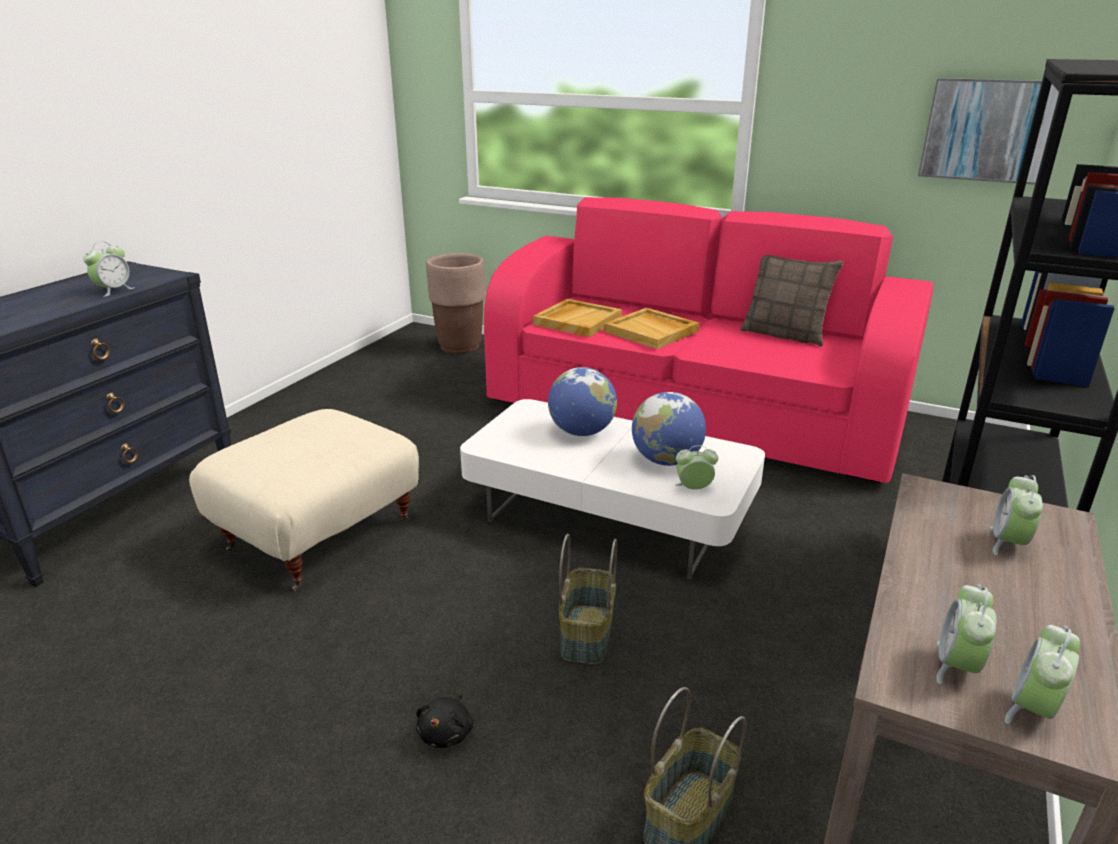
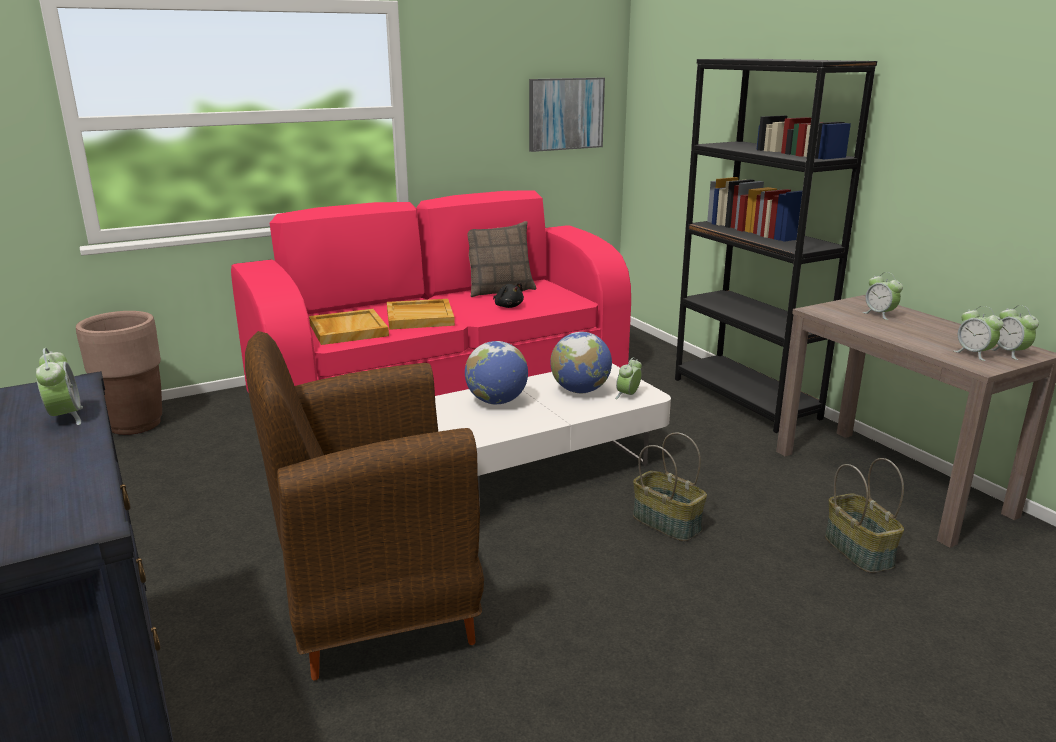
camera: 55 degrees left, 5 degrees down
beige ottoman [189,409,419,591] -> brown armchair [245,331,484,680]
black plush toy [416,694,473,748] -> black plush toy moved to [493,283,524,308]

